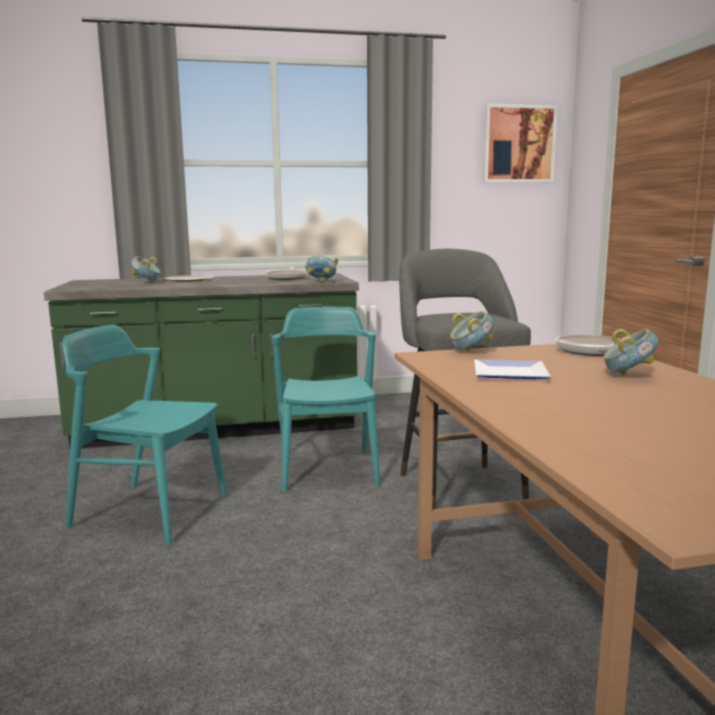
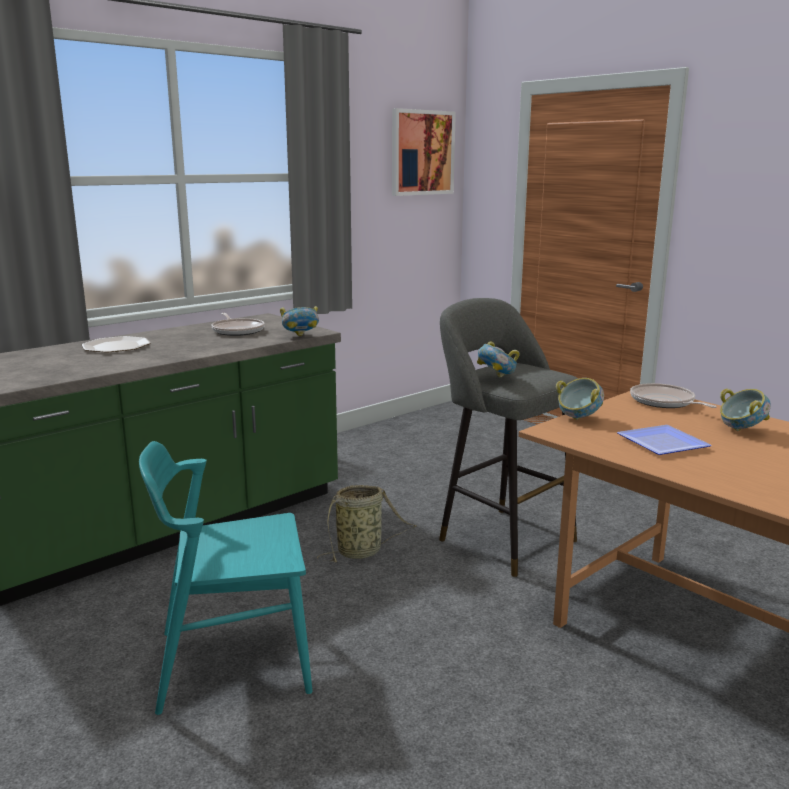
camera: 30 degrees left, 5 degrees up
bowl [131,256,161,283] -> bowl moved to [477,341,520,378]
turquoise chair [272,307,380,492] -> basket [317,485,417,562]

